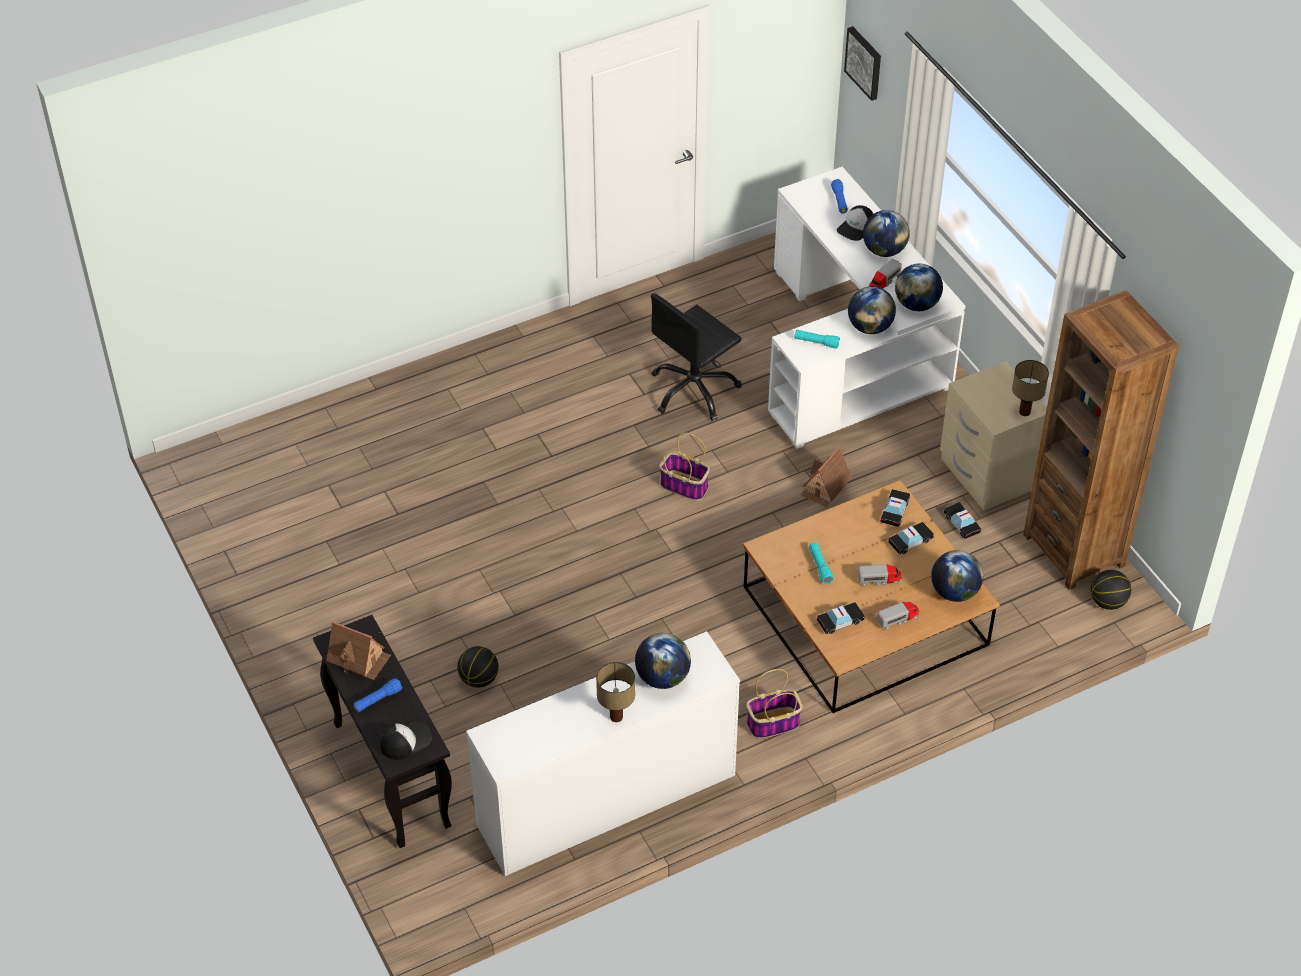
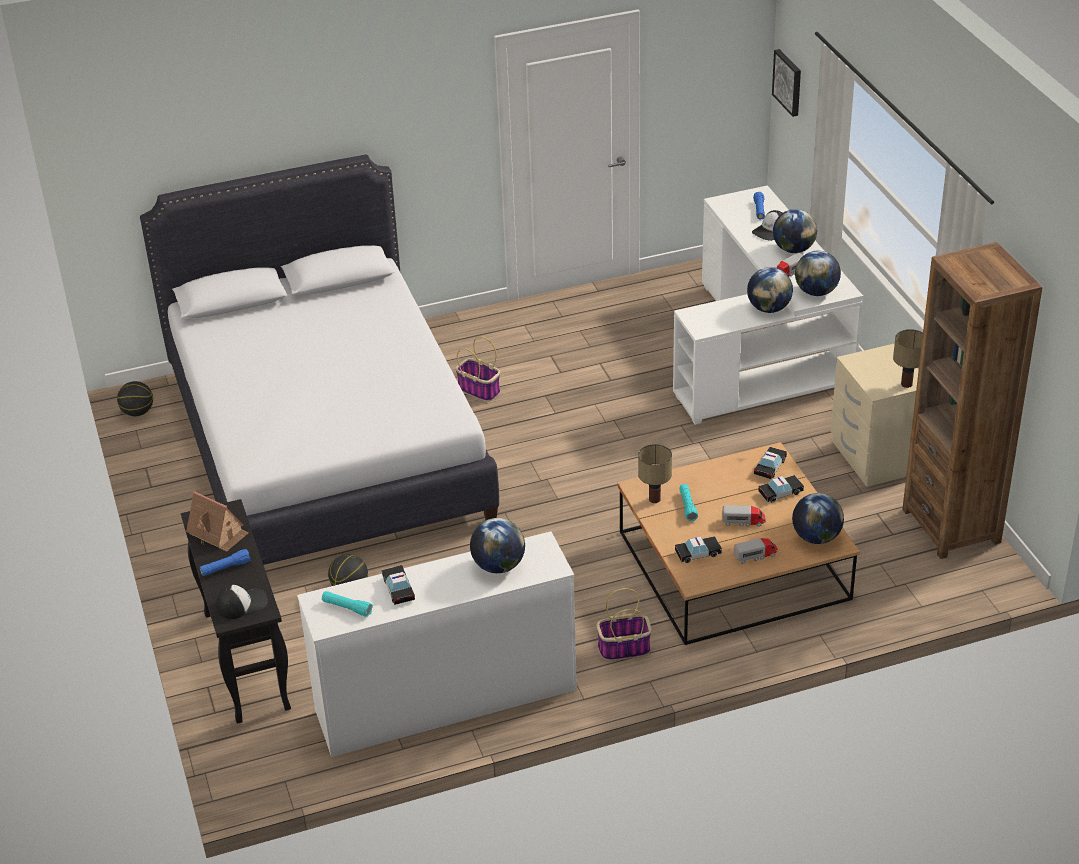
camera: 10 degrees right, 10 degrees down
table lamp [596,662,635,722] -> table lamp moved to [638,444,672,503]
black office chair [651,293,742,421] -> none
basket [659,433,710,501] -> basket moved to [456,336,500,402]
turquoise flashlight [795,330,840,349] -> turquoise flashlight moved to [322,591,373,617]
toy house [800,446,852,508] -> none
toy car [944,502,981,539] -> toy car moved to [382,565,415,605]
basketball [1090,570,1131,610] -> basketball moved to [117,381,153,416]
none -> white bed [140,154,499,565]

